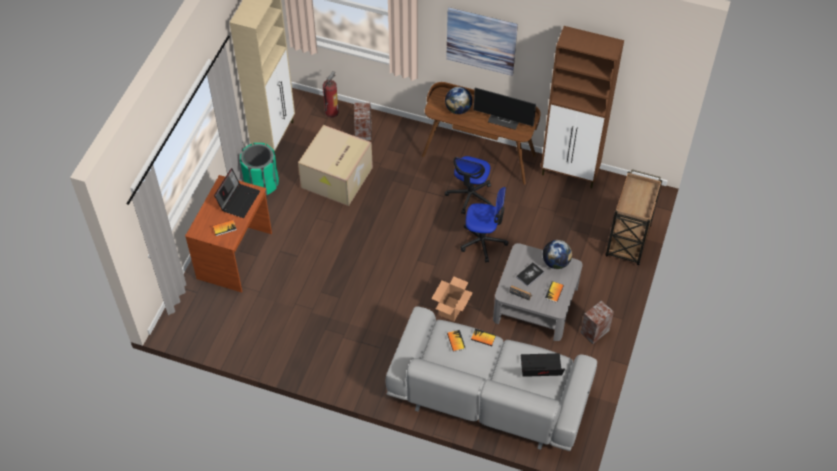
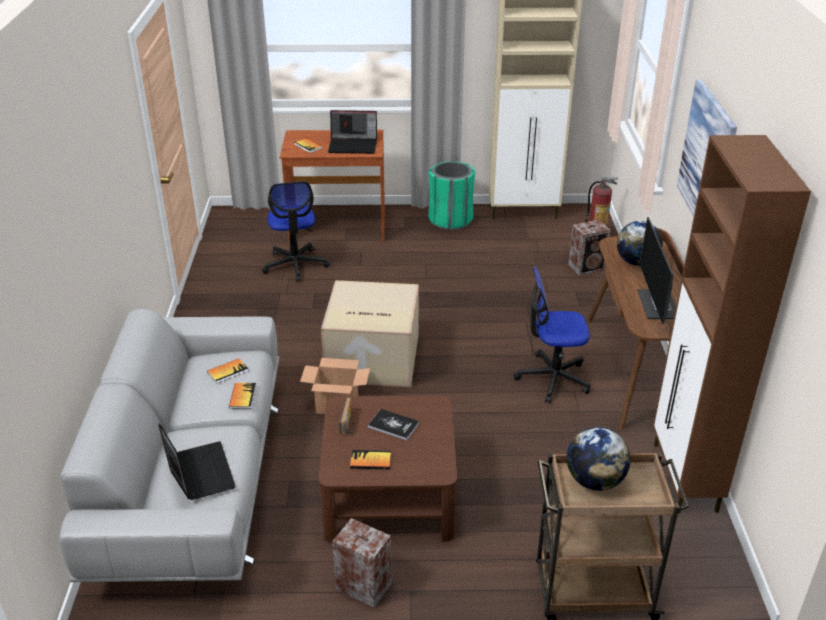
camera: 70 degrees right, 20 degrees down
cardboard box [298,125,373,206] -> cardboard box moved to [321,280,419,387]
office chair [461,187,508,263] -> office chair moved to [262,181,330,282]
grey coffee table [493,243,583,341] -> brown coffee table [319,395,457,543]
globe [543,240,572,269] -> globe moved to [567,427,630,491]

